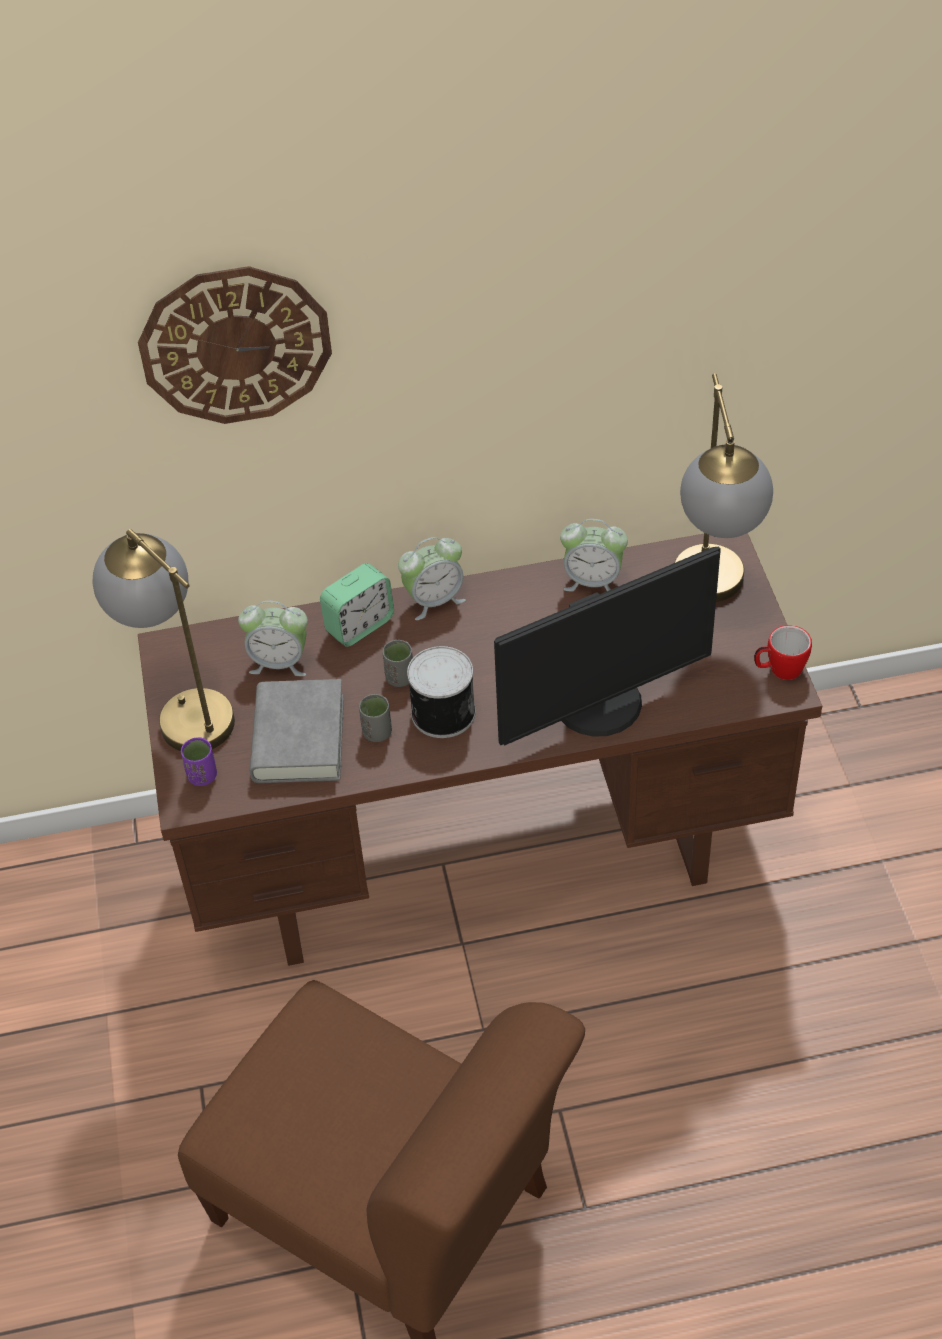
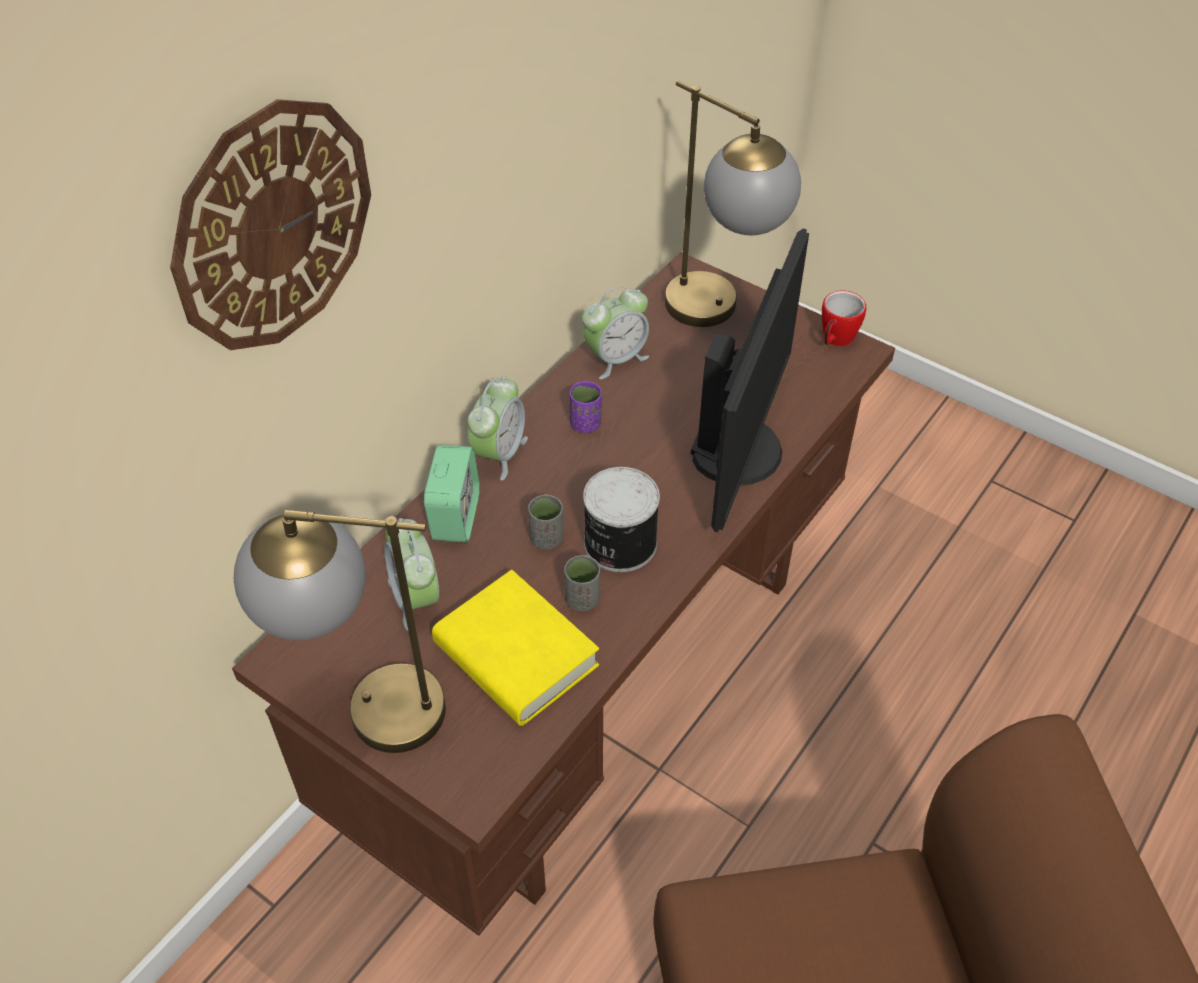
camera: 45 degrees left, 0 degrees up
purple cup [181,737,217,786] -> purple cup moved to [570,381,602,433]
alarm clock [238,601,308,676] -> alarm clock turned 105 degrees clockwise [384,518,439,631]
grey book [250,679,344,783] -> yellow book [432,570,599,726]

